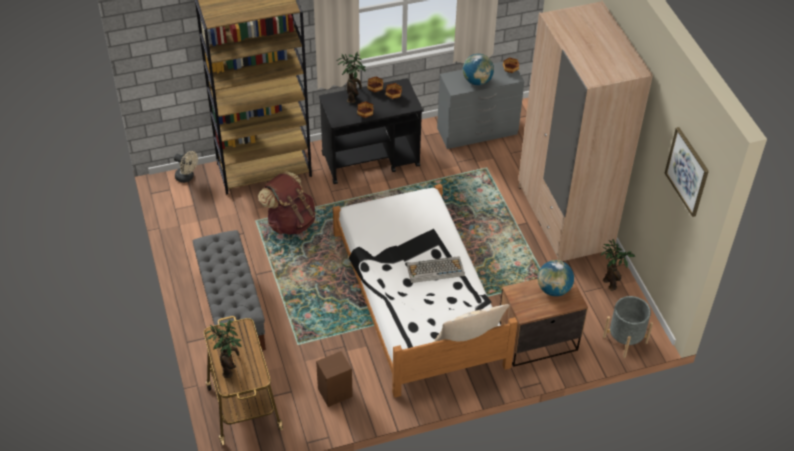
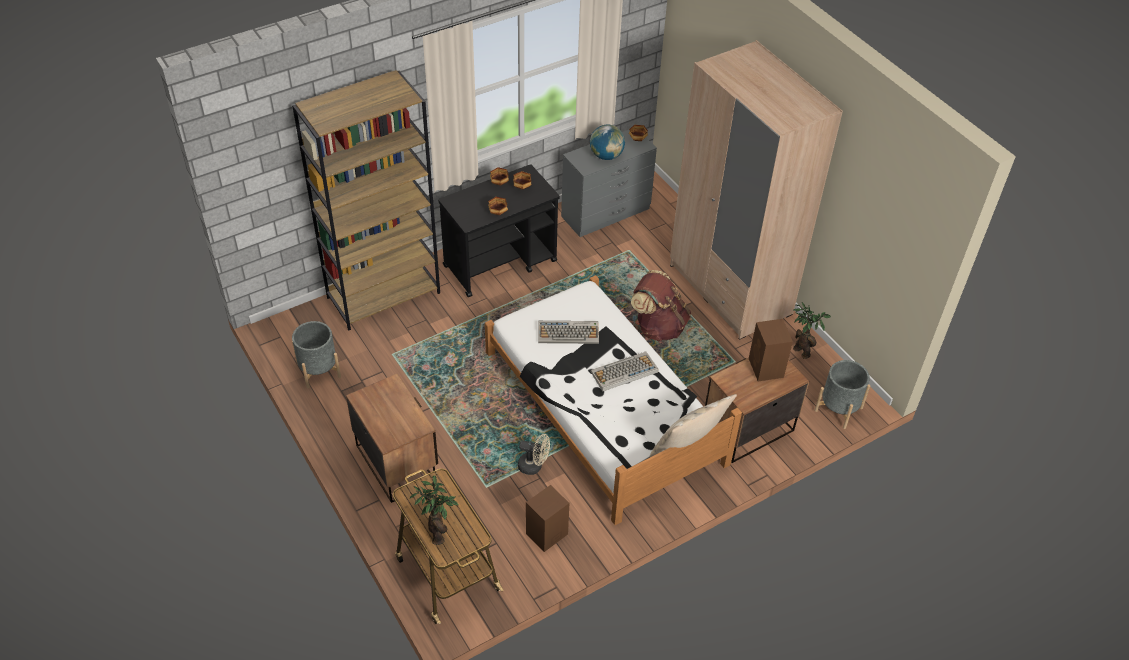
camera: 15 degrees left, 0 degrees up
beige fan [174,151,198,183] -> beige fan moved to [518,434,550,475]
grey bench [193,230,266,351] -> nightstand [346,374,438,503]
brown backpack [258,171,315,235] -> brown backpack moved to [631,270,691,342]
potted plant [337,52,366,103] -> none
globe [538,260,574,296] -> brown speaker [749,319,793,381]
picture [665,127,709,217] -> none
none -> grey planter [292,321,341,388]
none -> keyboard [538,321,599,344]

